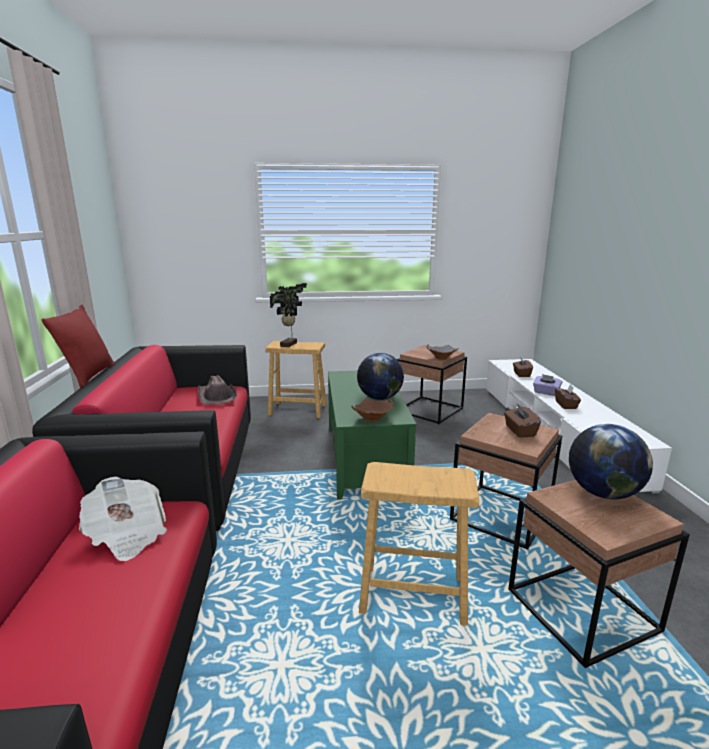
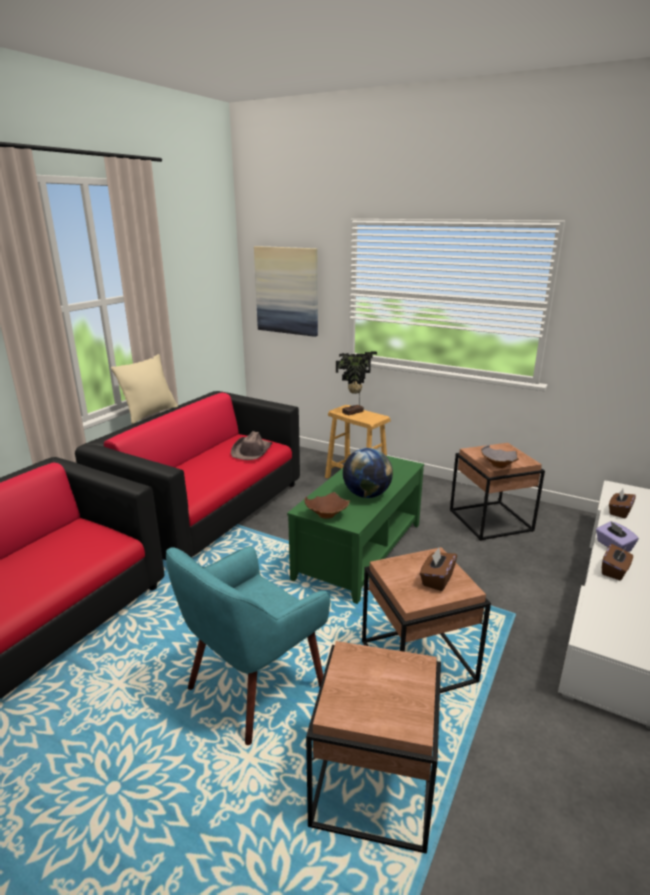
camera: 35 degrees right, 5 degrees up
red pillow [41,305,115,388] -> beige pillow [111,354,178,424]
newspaper [79,477,167,561] -> none
brown stool [359,462,479,626] -> turquoise armchair [166,546,330,745]
globe [569,424,653,499] -> none
none -> picture [254,246,318,337]

